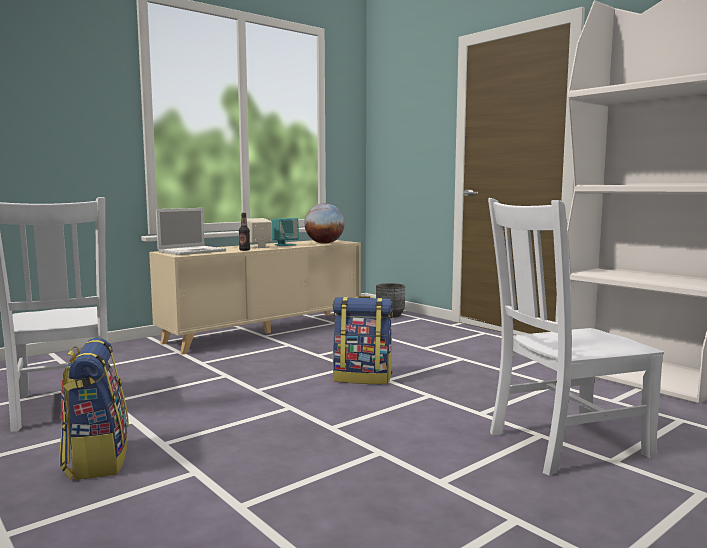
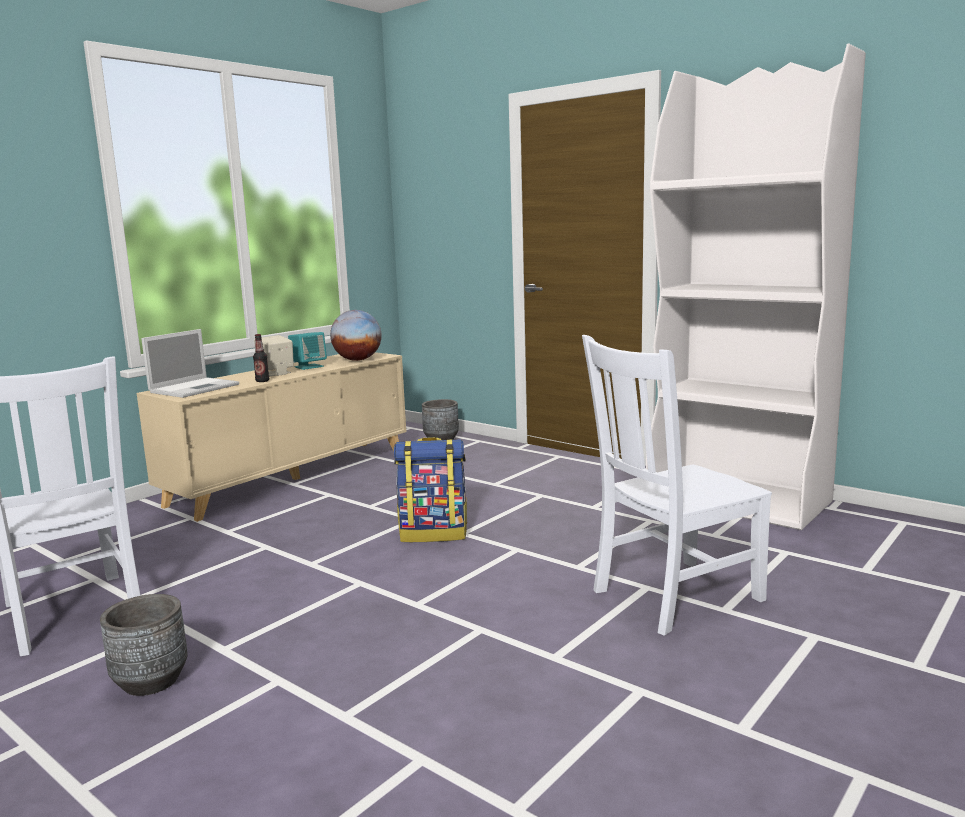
camera: 10 degrees left, 5 degrees up
backpack [59,338,129,480] -> grey planter [100,594,188,696]

